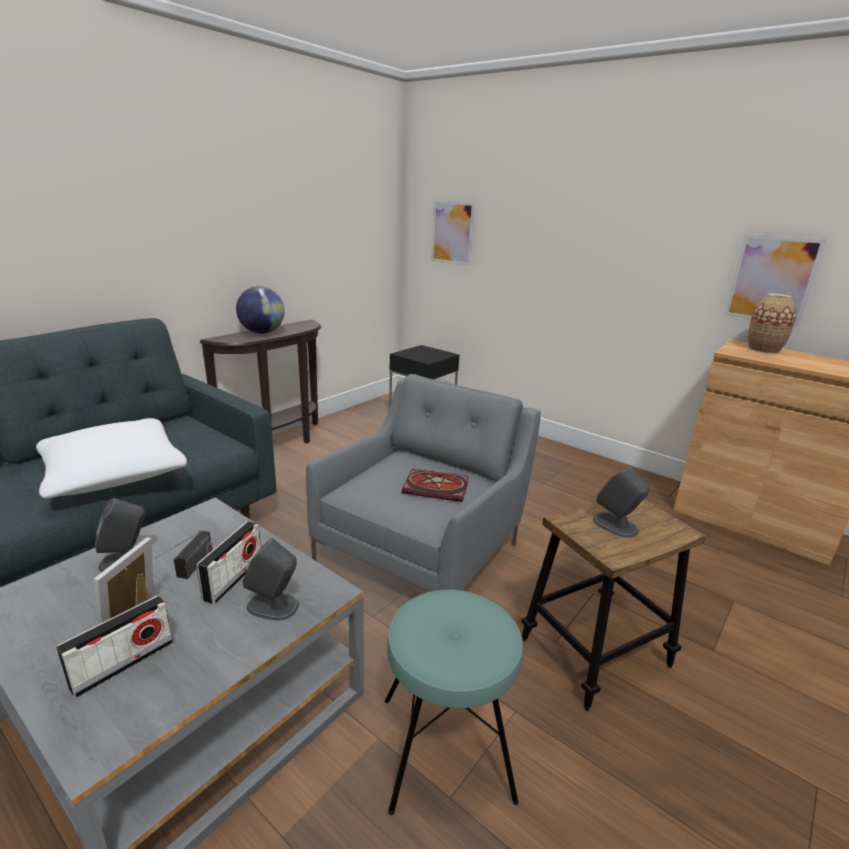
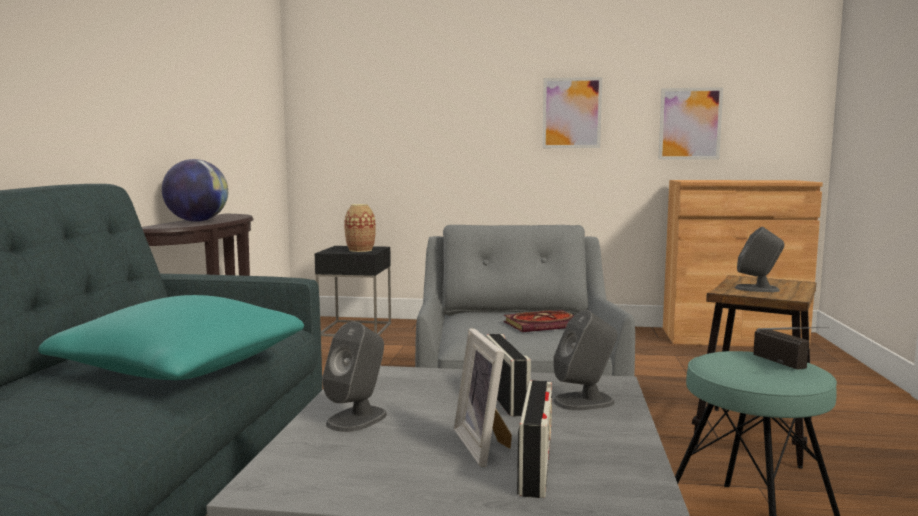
camera: 30 degrees left, 15 degrees down
white pillow [36,418,187,499] -> turquoise pillow [38,295,304,380]
radio [155,531,213,579] -> radio moved to [753,327,829,370]
picture [431,201,475,266] -> picture moved to [542,77,602,148]
vase [748,294,796,354] -> vase moved to [345,204,376,252]

